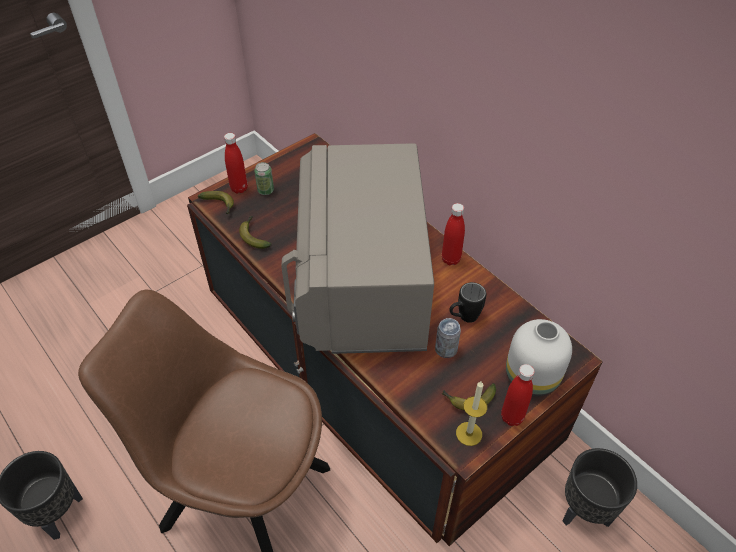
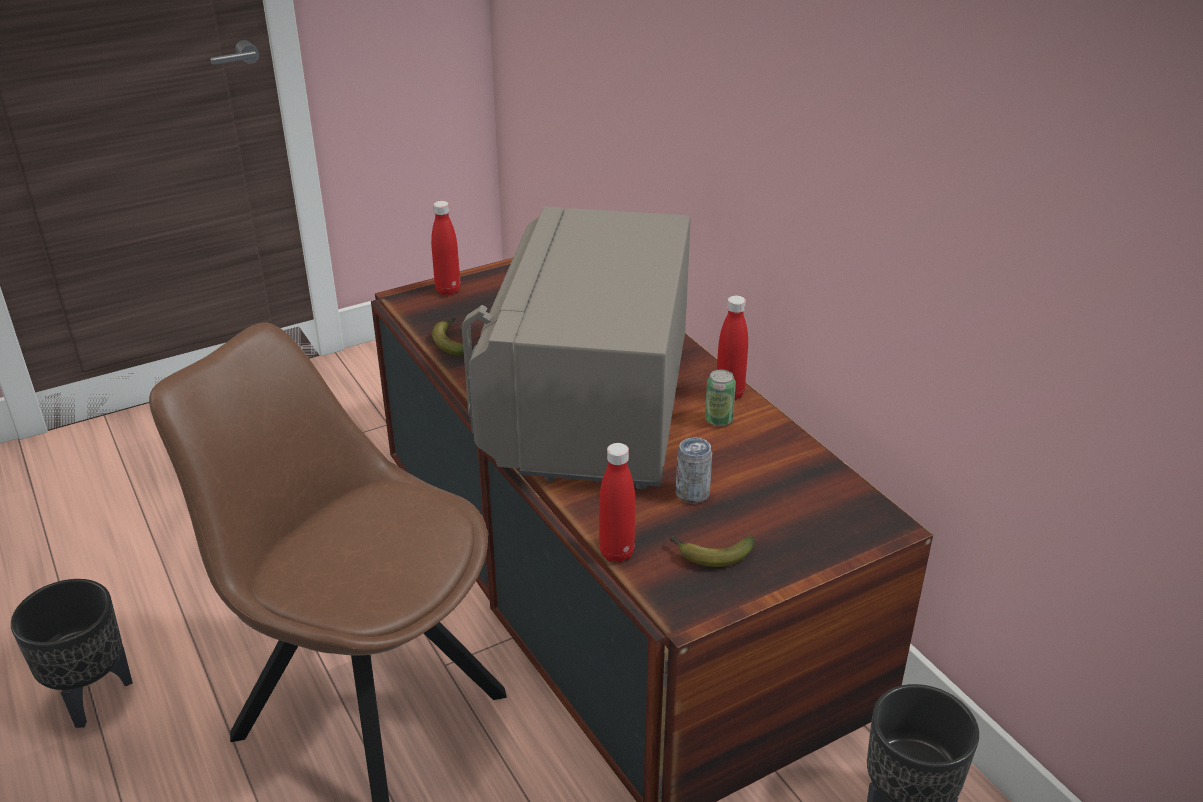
camera: 10 degrees right, 15 degrees down
banana [198,191,234,215] -> none
can [254,162,274,195] -> can moved to [705,369,736,426]
black mug [450,282,486,323] -> none
candle [456,381,487,446] -> none
red bottle [501,364,535,426] -> red bottle moved to [599,443,635,563]
white vase [506,319,572,396] -> none

